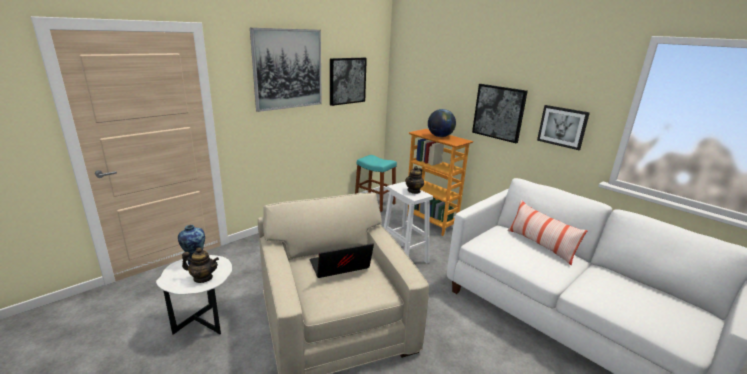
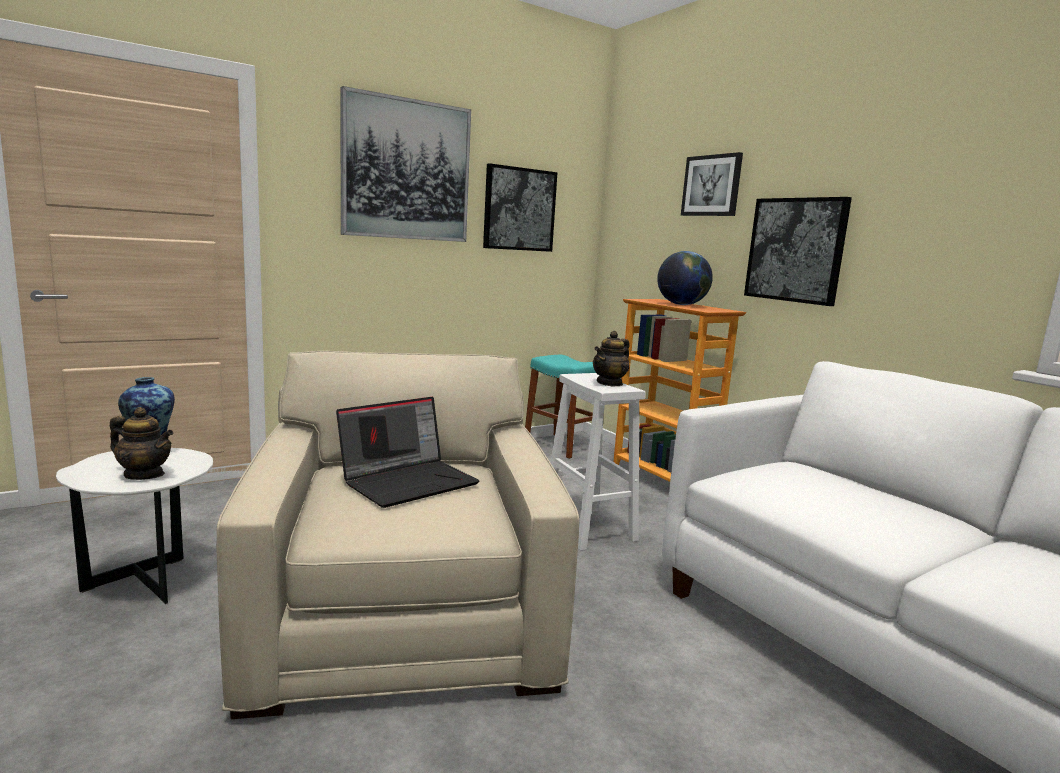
camera: 10 degrees right, 10 degrees down
laptop [310,243,374,278] -> laptop turned 150 degrees clockwise [336,397,479,508]
pillow [507,200,588,265] -> none
picture [537,105,590,150] -> picture moved to [681,152,743,216]

